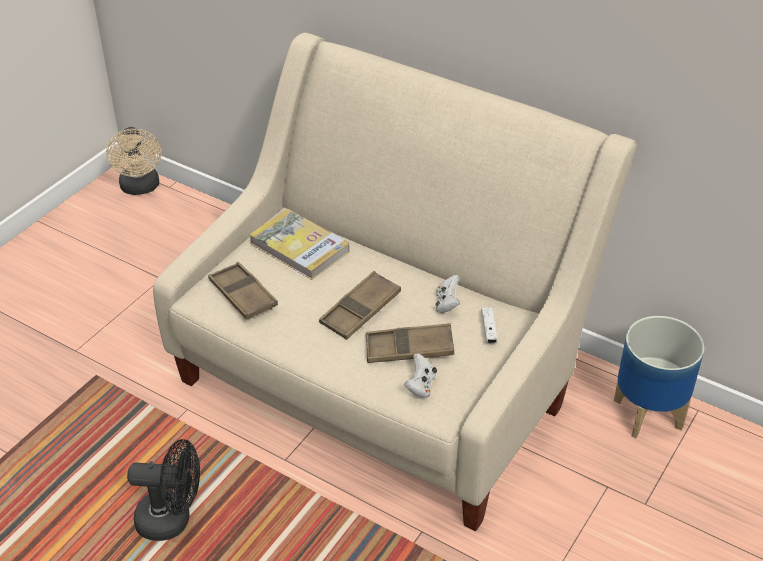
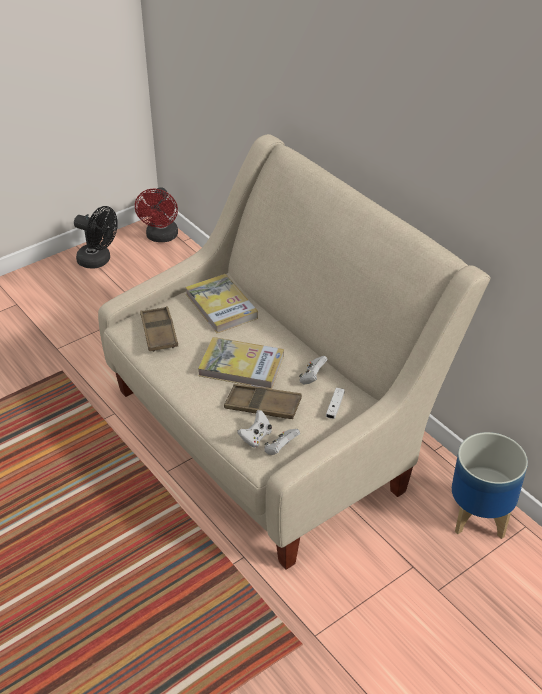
camera: 20 degrees right, 0 degrees up
beige fan [106,127,162,195] -> red fan [135,187,178,242]
black fan [127,439,200,541] -> black fan moved to [74,206,118,269]
brown tray [319,271,401,340] -> book [198,337,284,389]
none -> white game controller [264,429,300,455]

